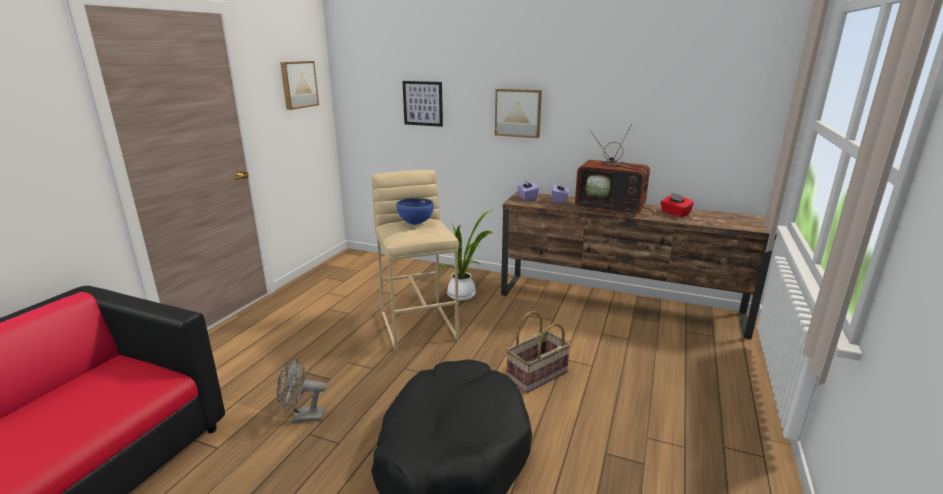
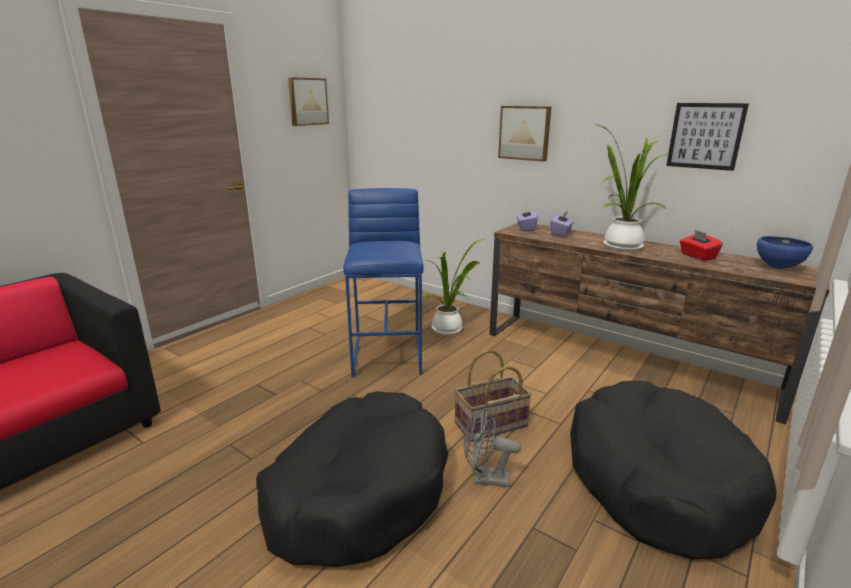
camera: 15 degrees right, 0 degrees up
grey fan [277,358,327,423] -> grey fan moved to [464,408,521,487]
beige stool [371,170,459,351] -> blue stool [343,188,424,377]
blue bowl [396,198,434,225] -> blue bowl moved to [757,236,813,269]
picture [402,81,443,127] -> picture moved to [666,103,749,171]
television [575,124,657,217] -> potted plant [595,124,669,252]
none -> black dog bed [570,380,777,560]

